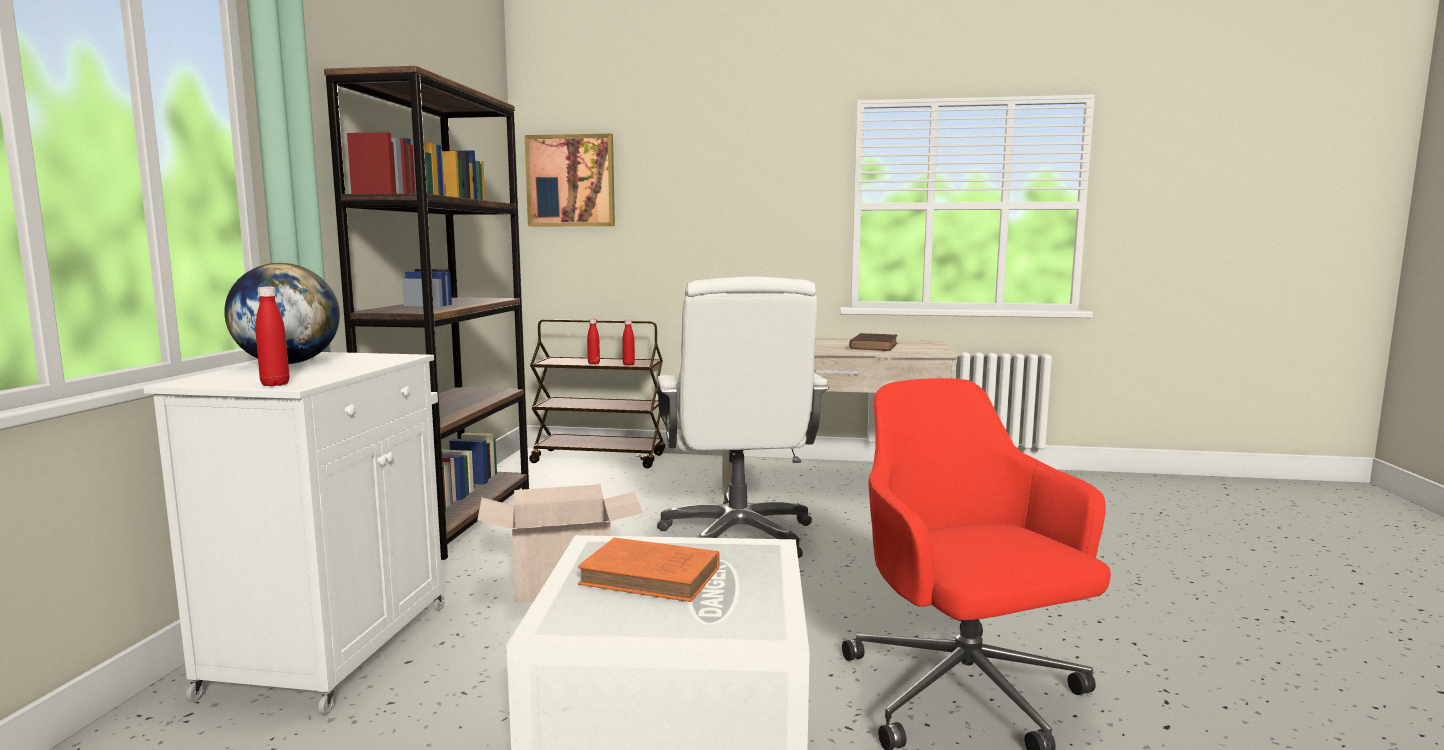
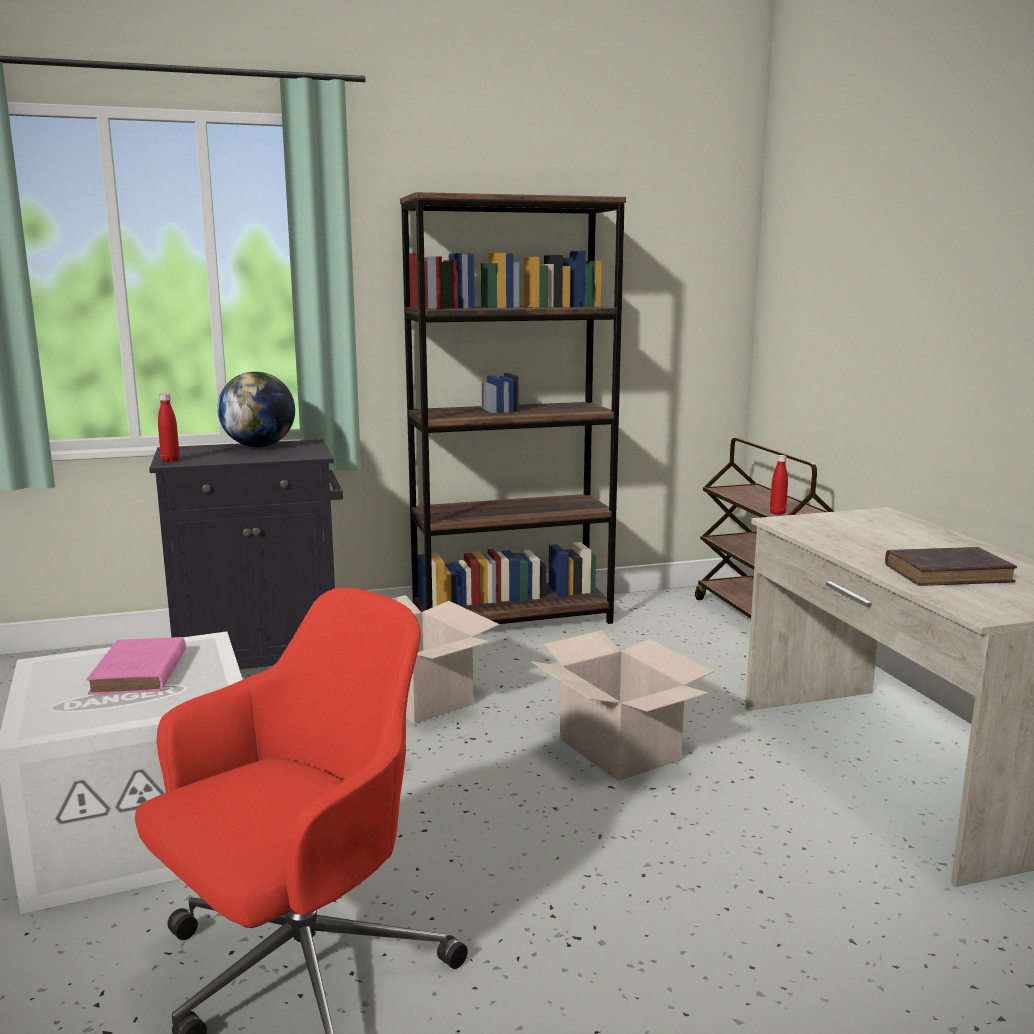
camera: 65 degrees right, 5 degrees up
white cabinet [143,352,444,715] -> black cabinet [149,439,343,670]
picture [525,134,615,226] -> none
orange book [578,537,720,602] -> pink book [86,637,186,695]
red bottle [587,319,600,365] -> none
white office chair [657,276,829,558] -> cardboard box [531,630,714,781]

